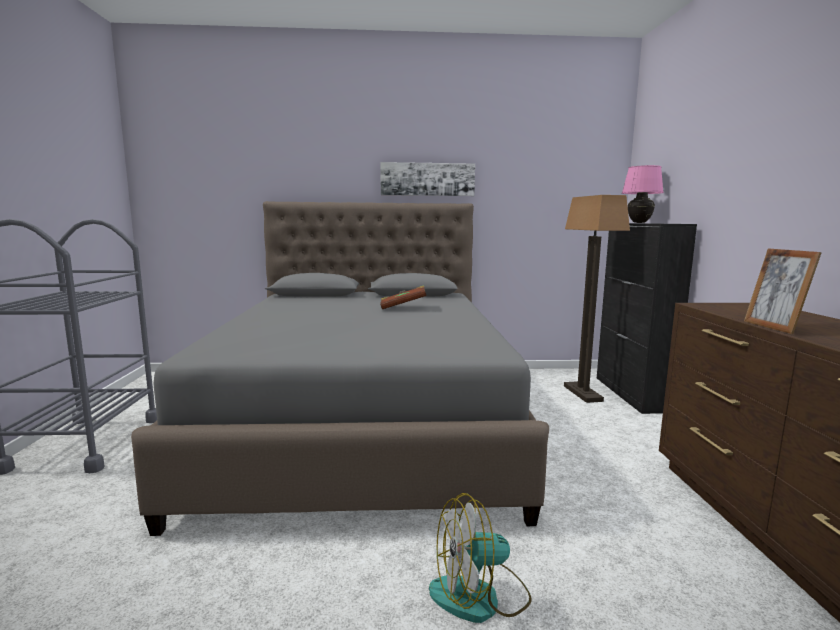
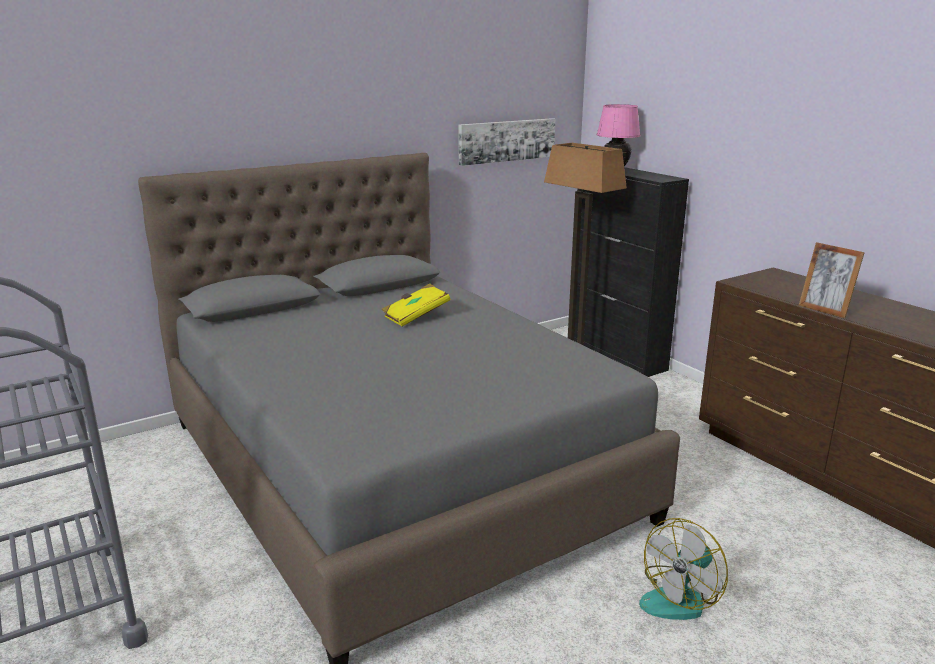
camera: 30 degrees left, 10 degrees up
picture [380,162,475,196] -> picture moved to [459,118,555,166]
brown book [380,285,427,309] -> yellow book [382,283,450,327]

